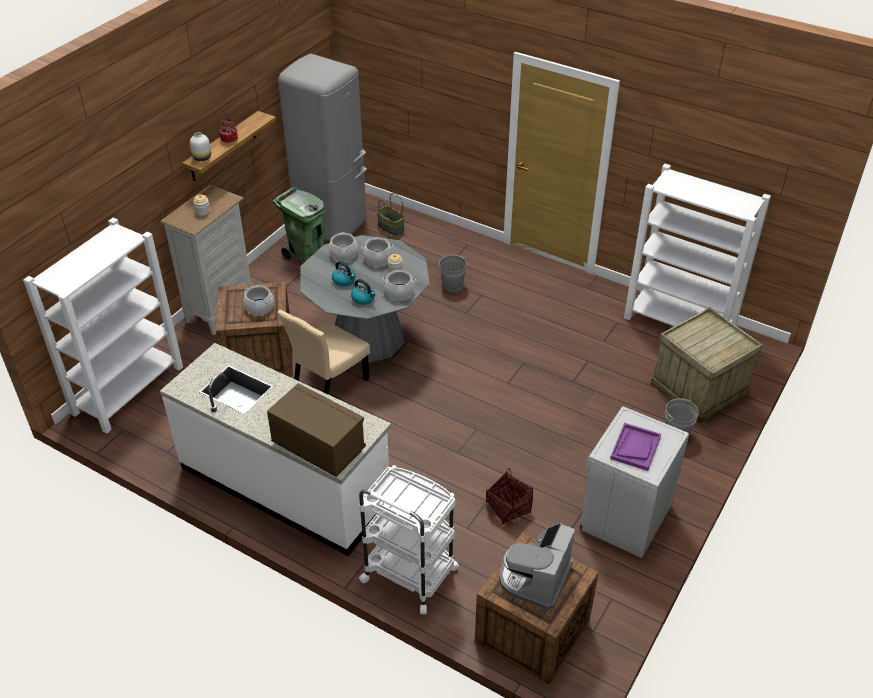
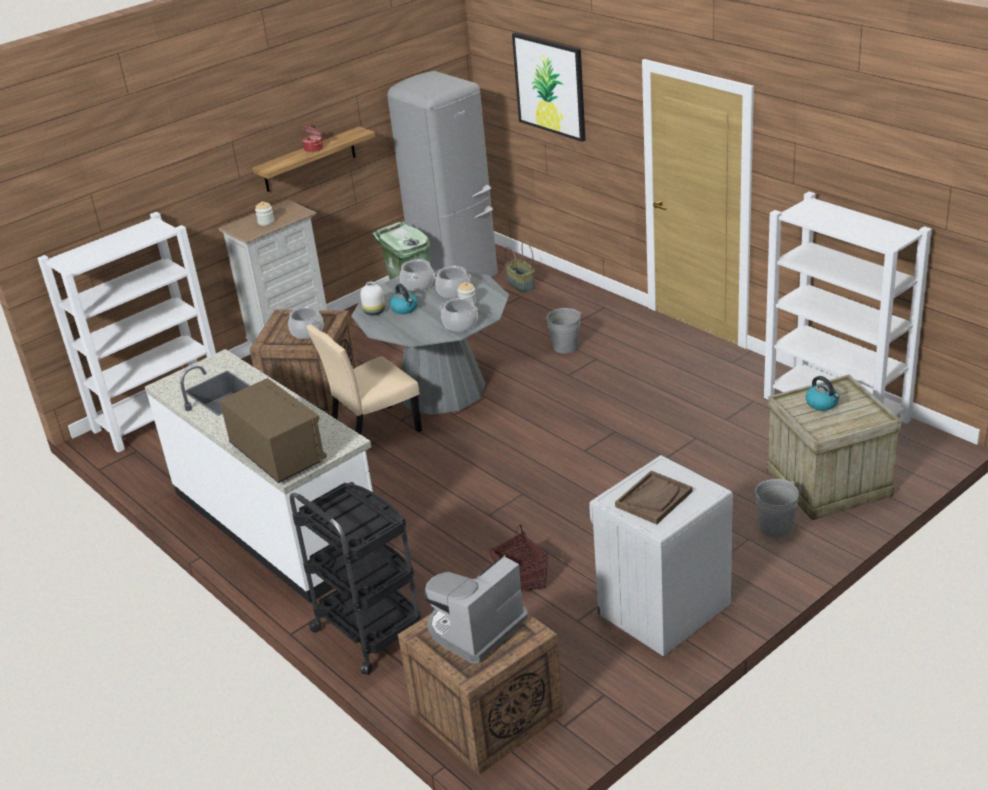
camera: 20 degrees right, 10 degrees down
white vase [190,132,211,161] -> white vase moved to [360,282,385,316]
kettle [351,279,375,305] -> kettle moved to [806,376,840,411]
white cart [359,465,459,614] -> black cart [290,482,421,675]
purple tray [610,423,661,471] -> brown tray [615,470,693,525]
none -> picture [512,33,586,142]

